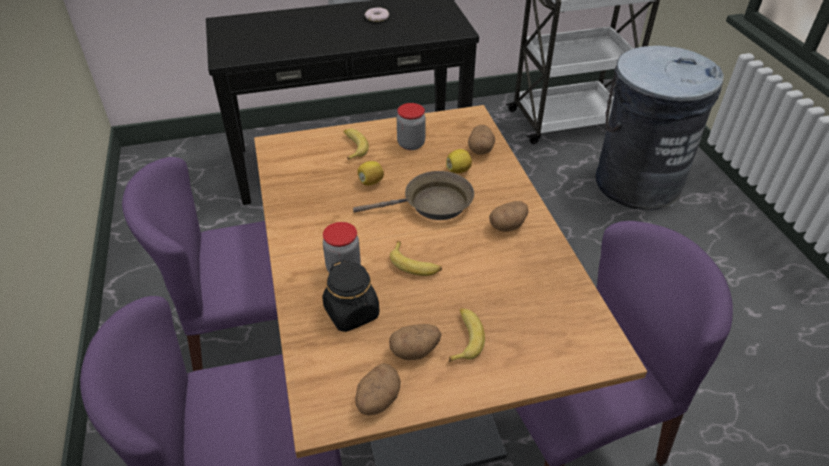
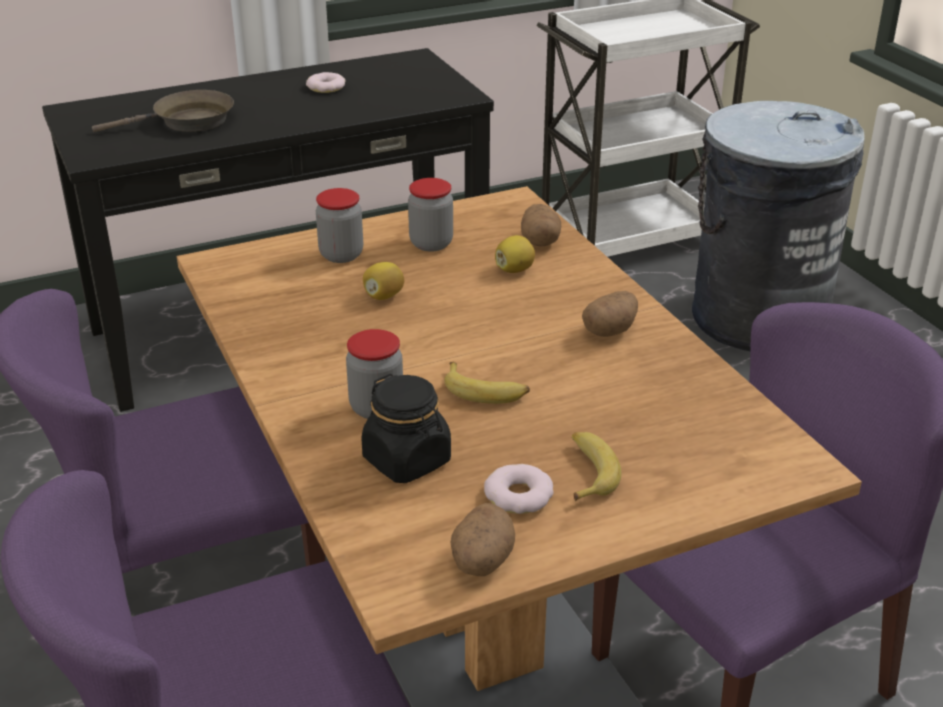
camera: 10 degrees left, 10 degrees down
banana [343,129,369,161] -> jar [316,188,363,263]
brown frying pan [353,171,474,220] -> brown frying pan moved to [92,90,234,132]
potato [389,324,442,360] -> donut [484,464,553,514]

